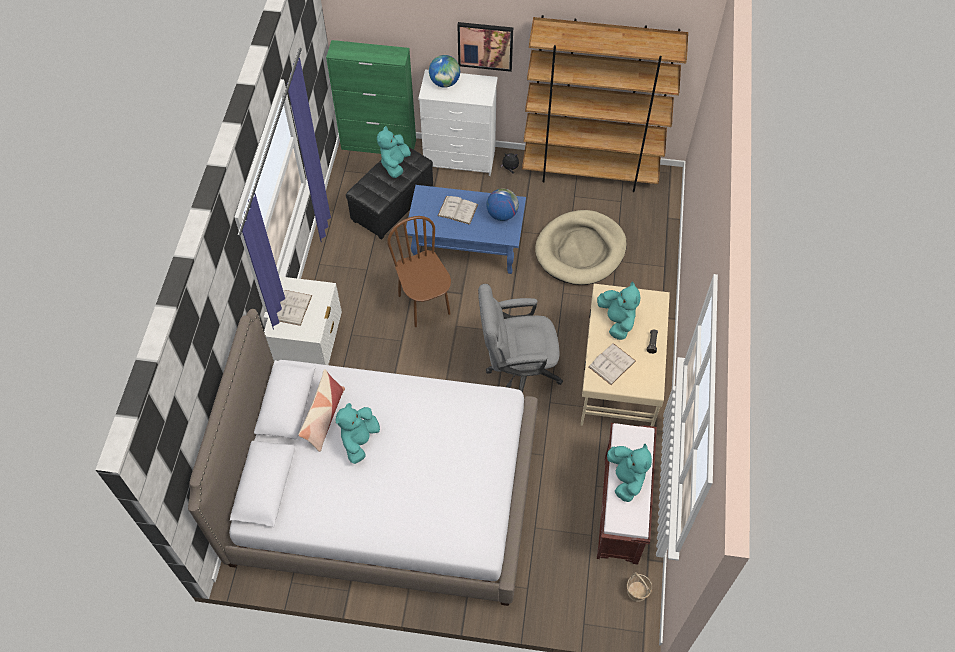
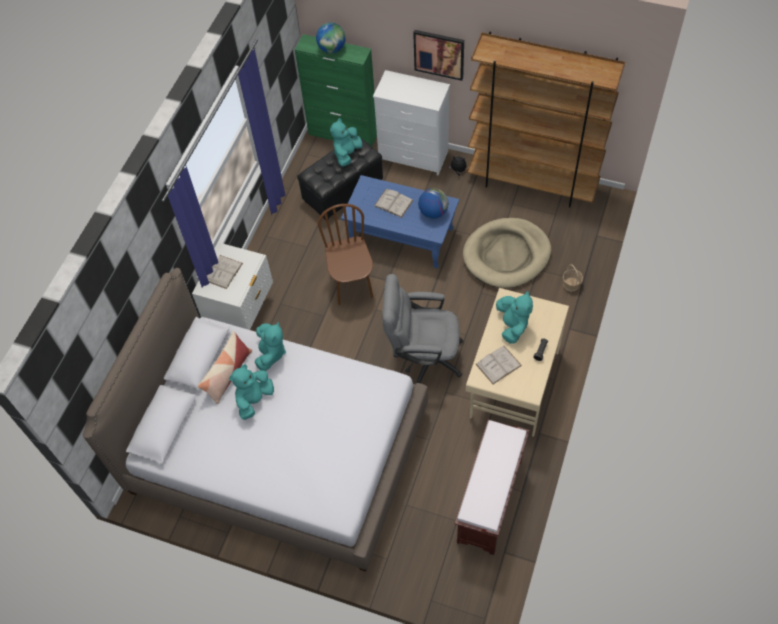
camera: 15 degrees right, 0 degrees up
globe [429,55,460,88] -> globe moved to [316,23,346,53]
turquoise plush toy [607,444,652,502] -> turquoise plush toy moved to [255,322,286,371]
basket [627,572,652,602] -> basket moved to [563,264,583,292]

